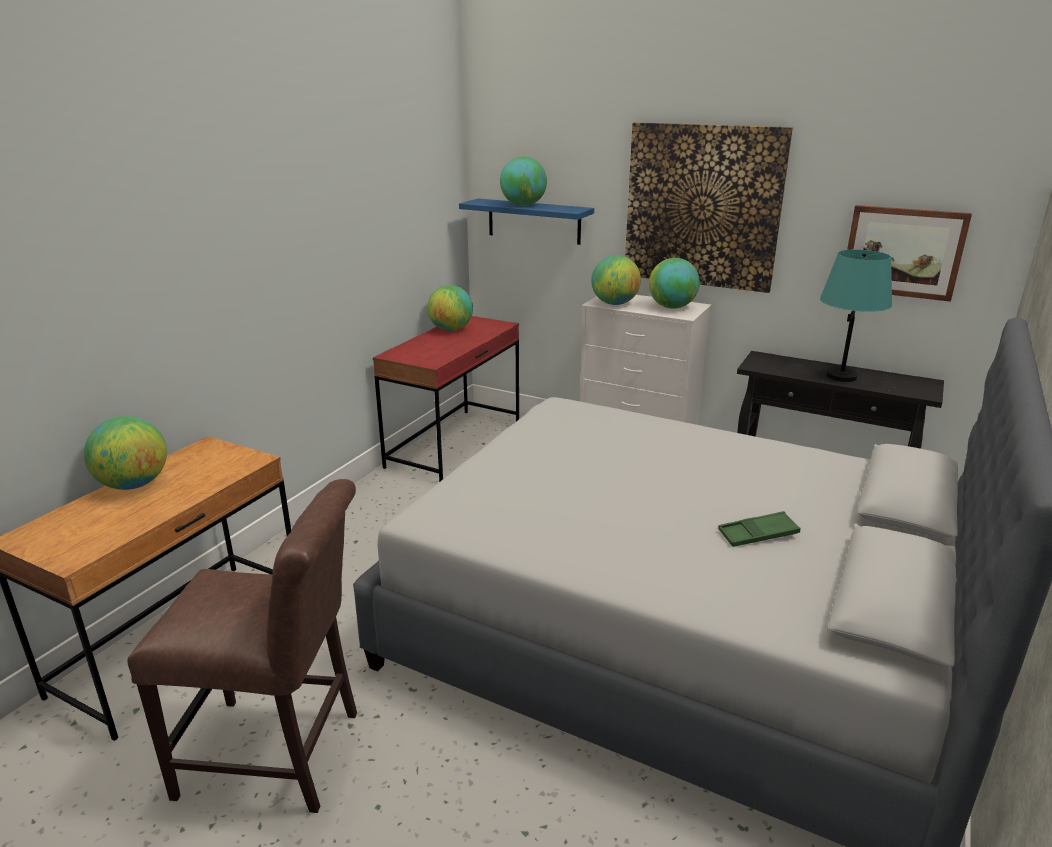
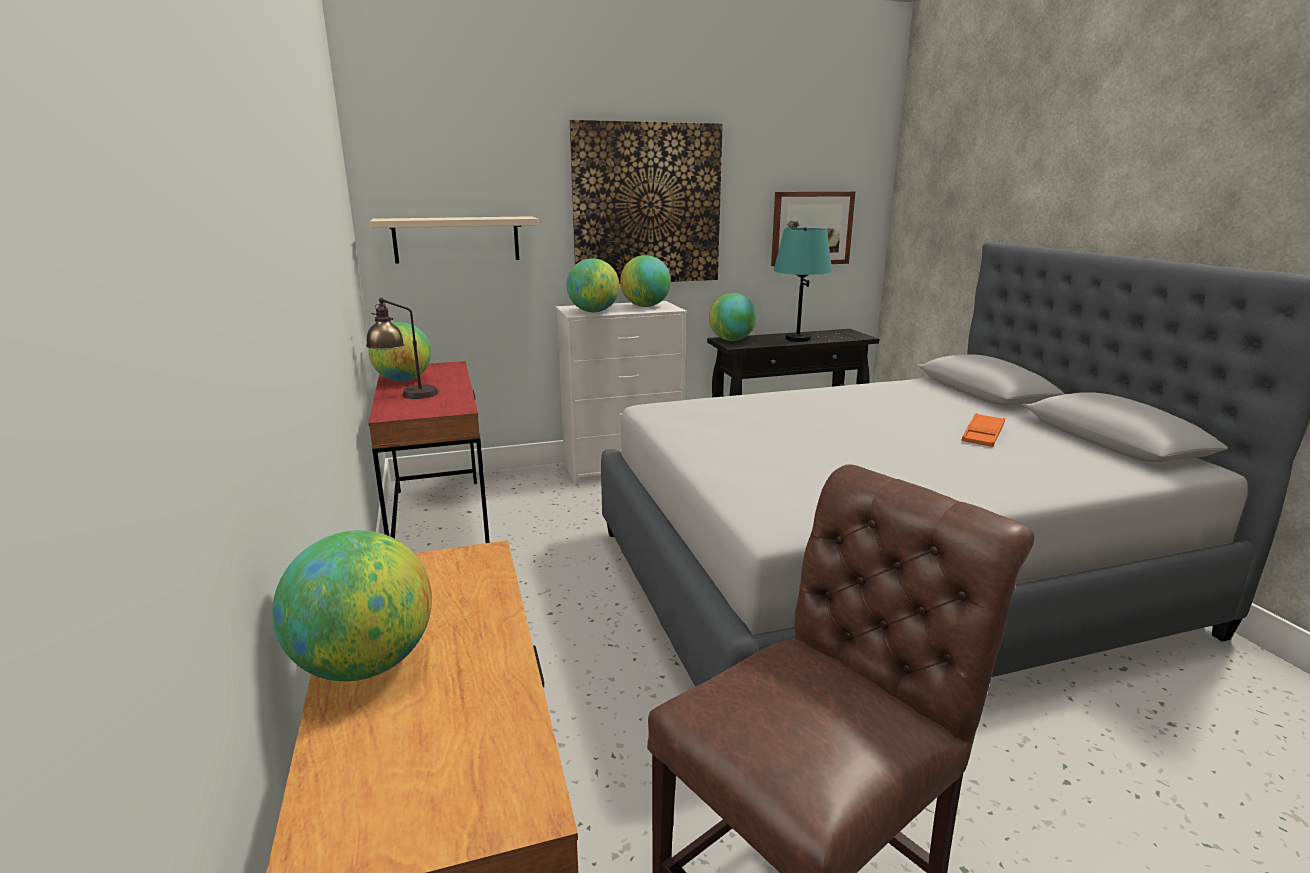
camera: 45 degrees left, 5 degrees down
blue shelf [459,198,594,245] -> beige shelf [370,216,539,263]
globe [500,156,547,206] -> globe moved to [709,293,757,341]
green tray [718,511,801,547] -> orange tray [961,413,1005,447]
none -> table lamp [366,297,438,399]

